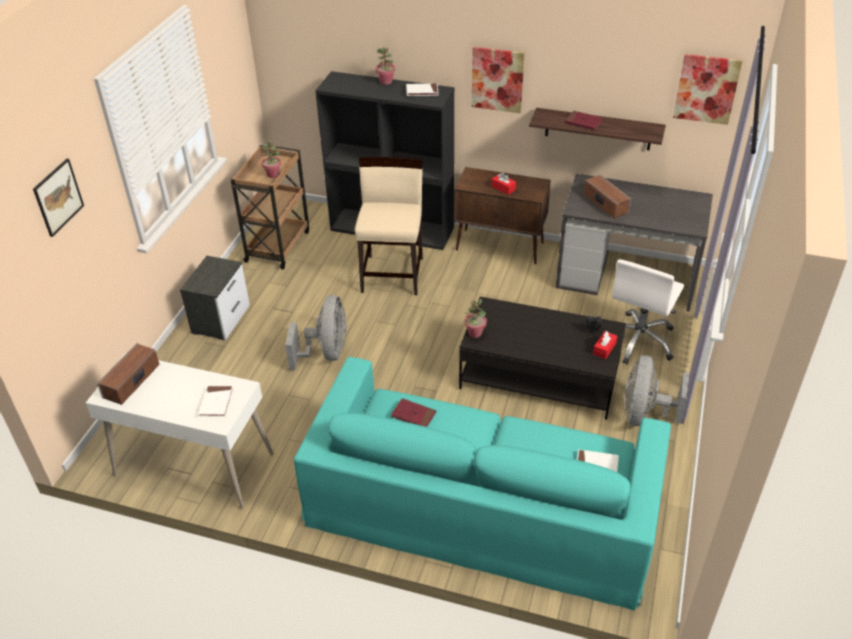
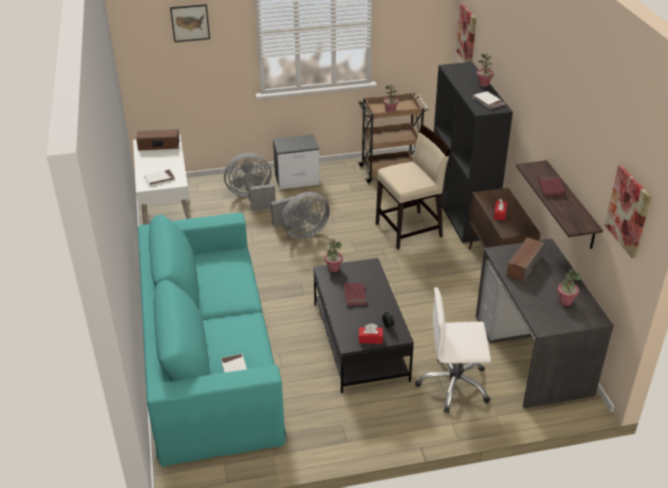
camera: 60 degrees right, 5 degrees down
red book [391,398,436,427] -> red book moved to [344,283,367,306]
picture [472,47,525,113] -> picture moved to [456,3,476,62]
grey fan [625,355,690,426] -> grey fan moved to [224,153,276,211]
none -> potted plant [557,269,581,306]

